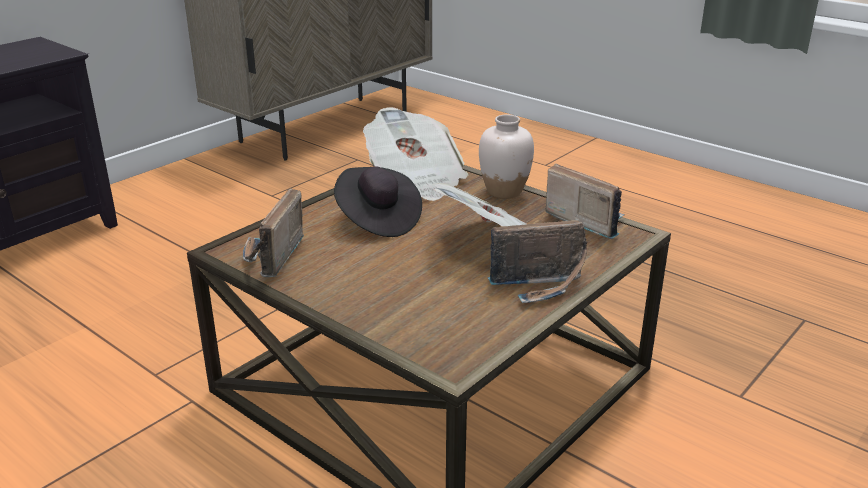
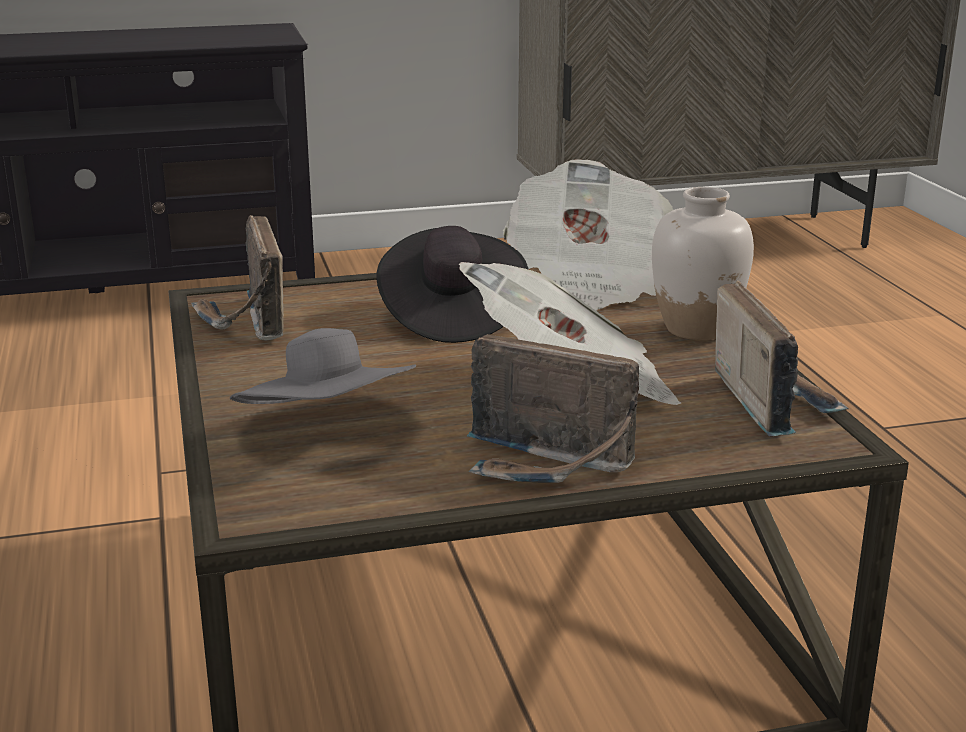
camera: 35 degrees right, 5 degrees down
radio [243,188,304,277] -> radio turned 60 degrees counterclockwise [191,215,283,340]
none -> grey hat [230,328,416,404]

